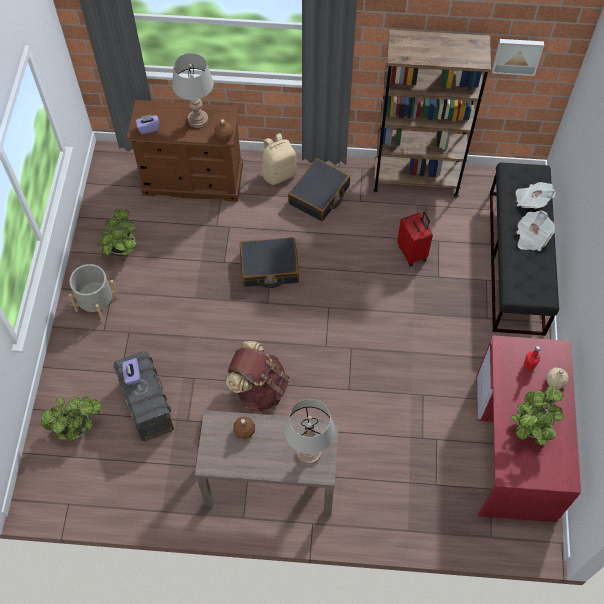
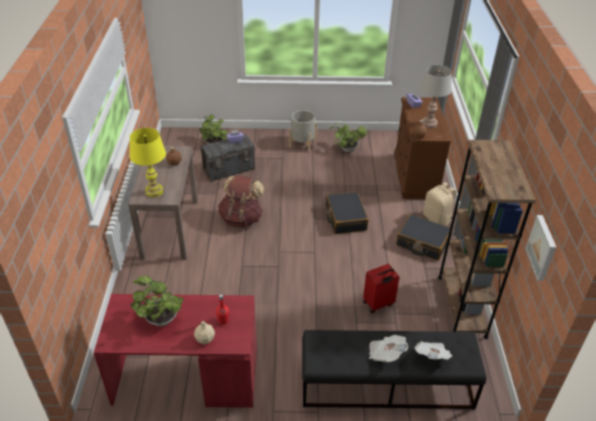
camera: 85 degrees right, 20 degrees down
grey table lamp [284,399,335,465] -> yellow table lamp [130,128,166,197]

